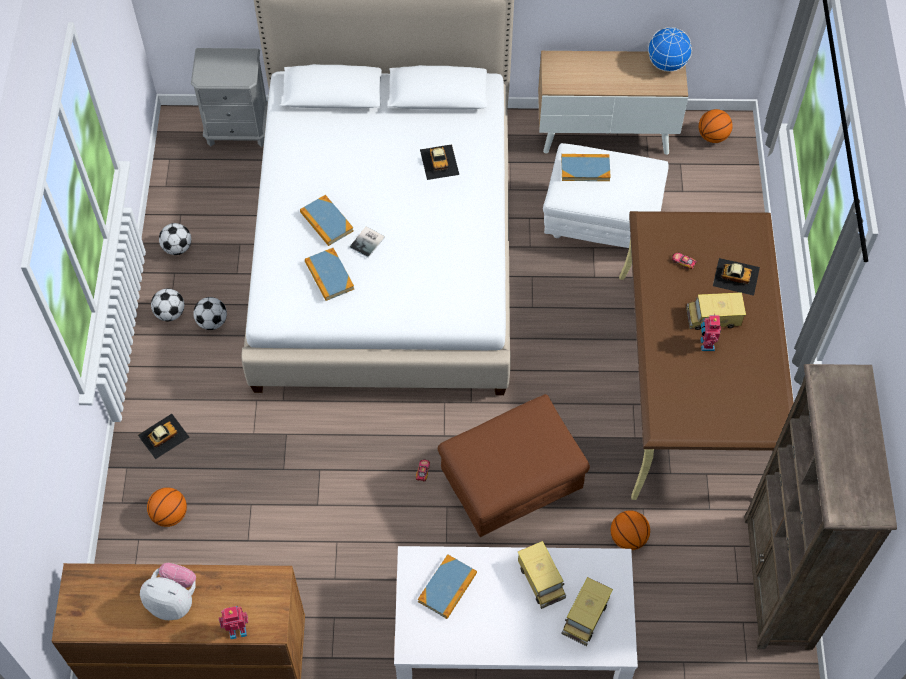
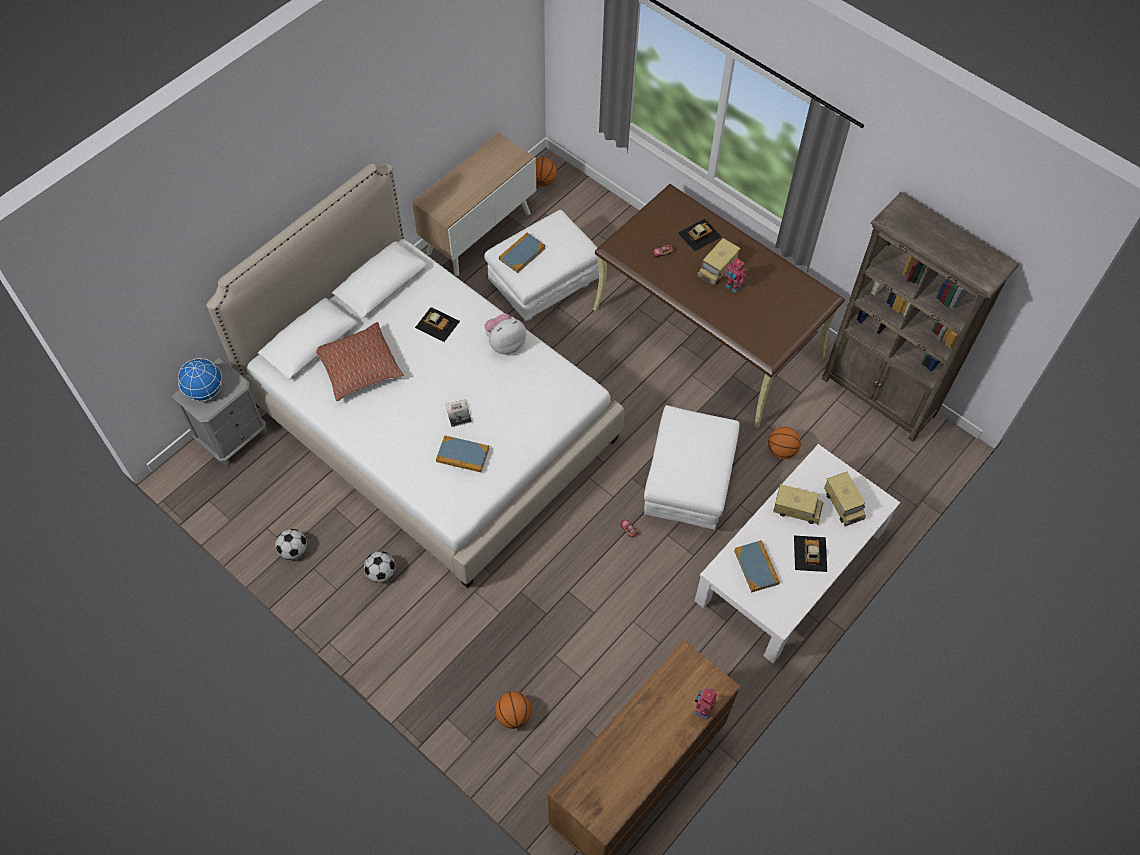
camera: 50 degrees left, 0 degrees up
toy car [138,414,190,459] -> toy car moved to [794,536,827,572]
plush toy [140,563,196,620] -> plush toy moved to [484,313,526,354]
football [151,288,184,321] -> none
book [300,195,354,246] -> none
brown ottoman [438,394,590,537] -> white ottoman [644,405,740,530]
globe [648,27,692,72] -> globe moved to [178,358,222,401]
none -> pillow [316,322,403,401]

